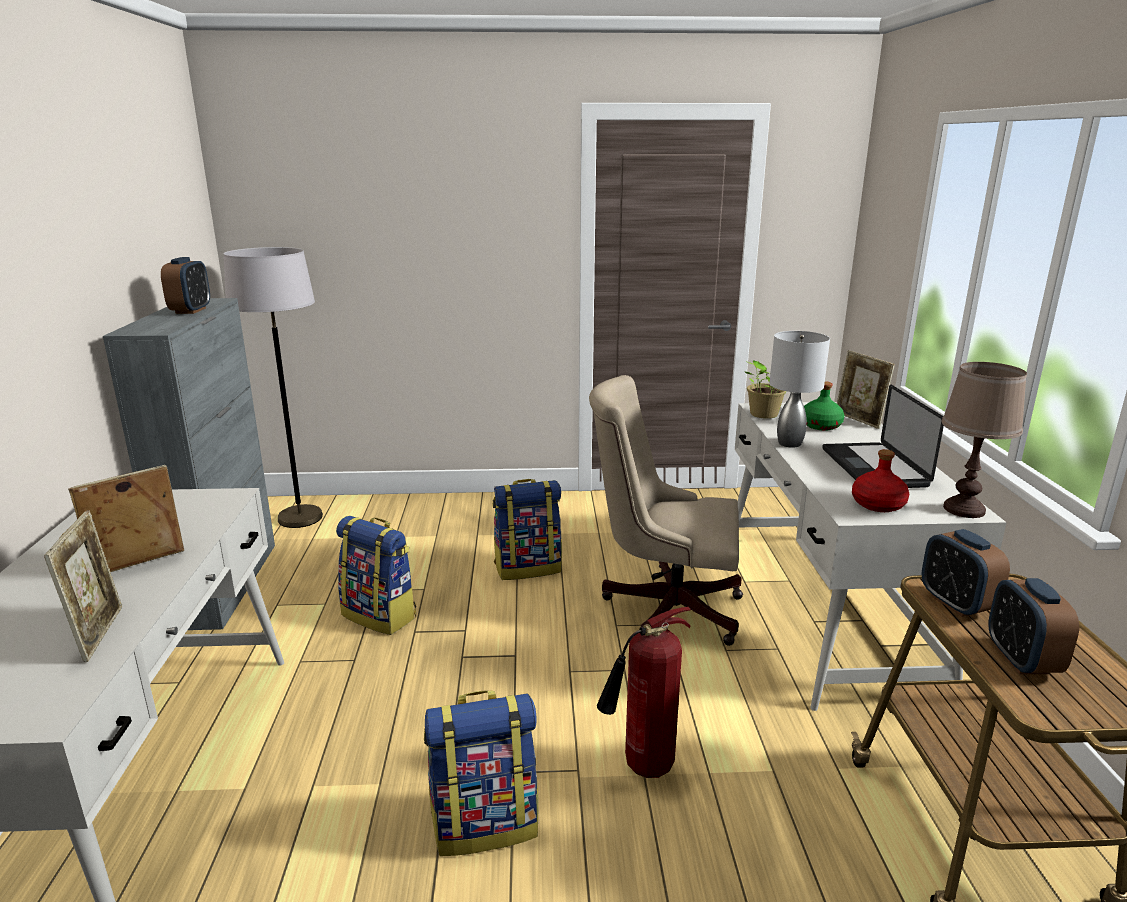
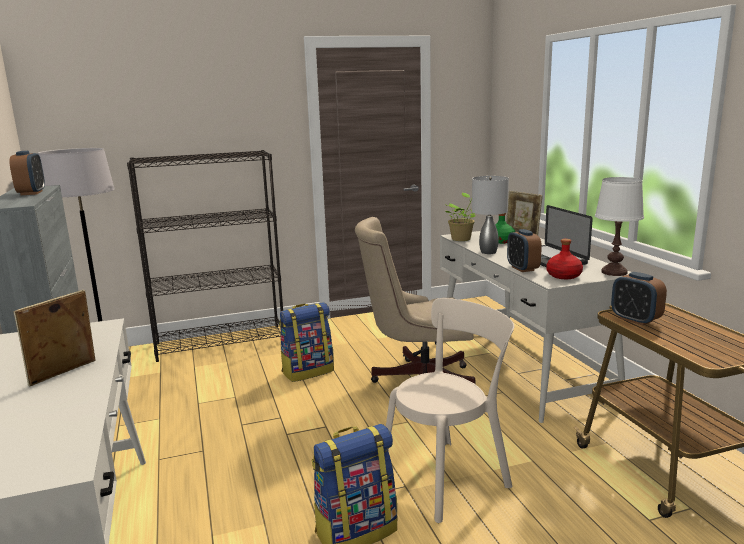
camera: 15 degrees left, 5 degrees down
picture frame [44,510,122,662] -> none
backpack [336,516,416,635] -> none
fire extinguisher [597,607,691,778] -> beige chair [386,298,514,523]
brown table lamp [941,362,1027,518] -> white table lamp [595,177,644,276]
alarm clock [988,578,1079,674] -> alarm clock moved to [507,229,542,272]
none -> black bookcase [127,150,283,362]

